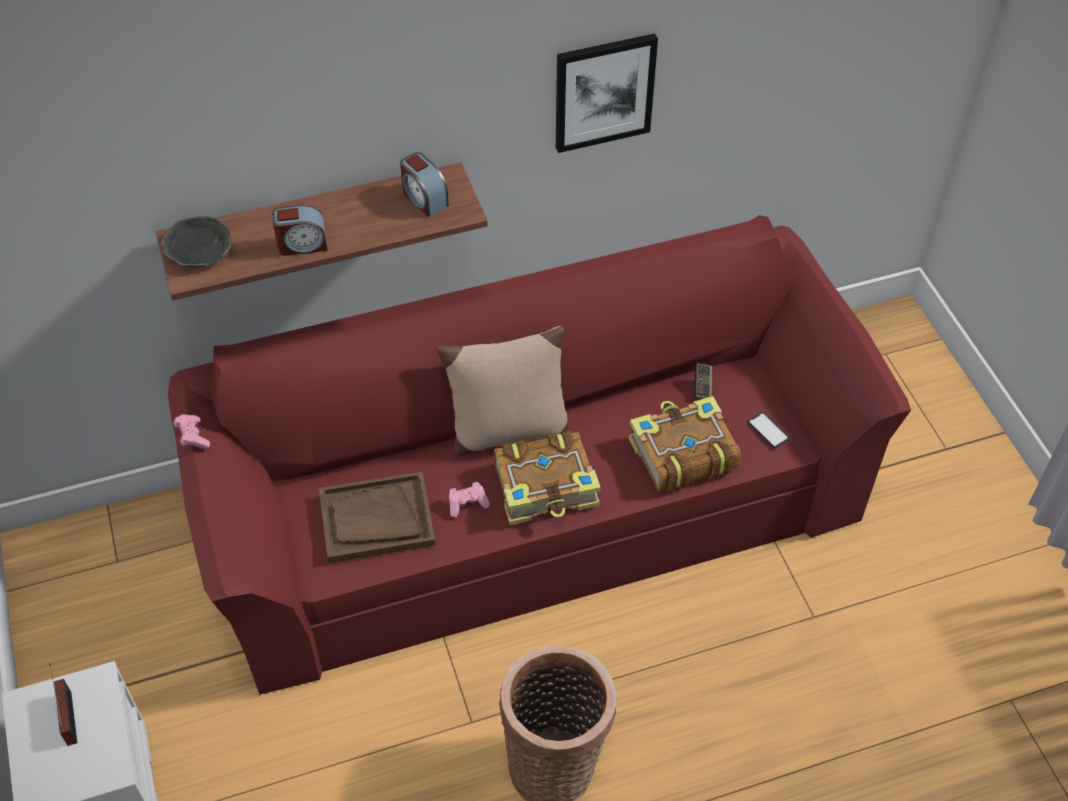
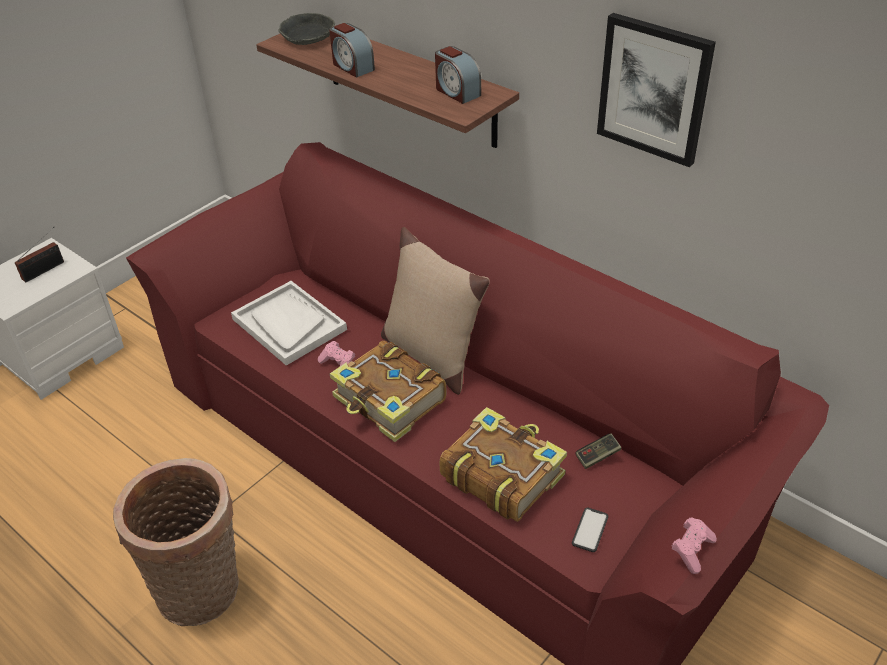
camera: 60 degrees right, 10 degrees down
pink game controller [174,414,210,449] -> pink game controller moved to [671,517,717,574]
brown tray [319,472,436,563] -> white tray [231,281,347,366]
alarm clock [400,152,449,217] -> alarm clock turned 60 degrees counterclockwise [435,46,481,104]

